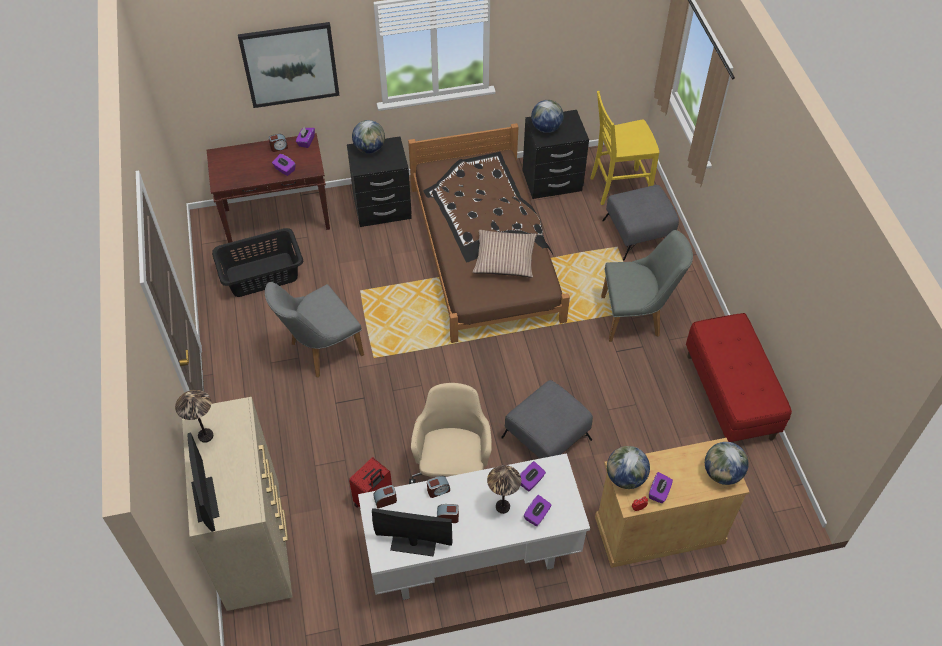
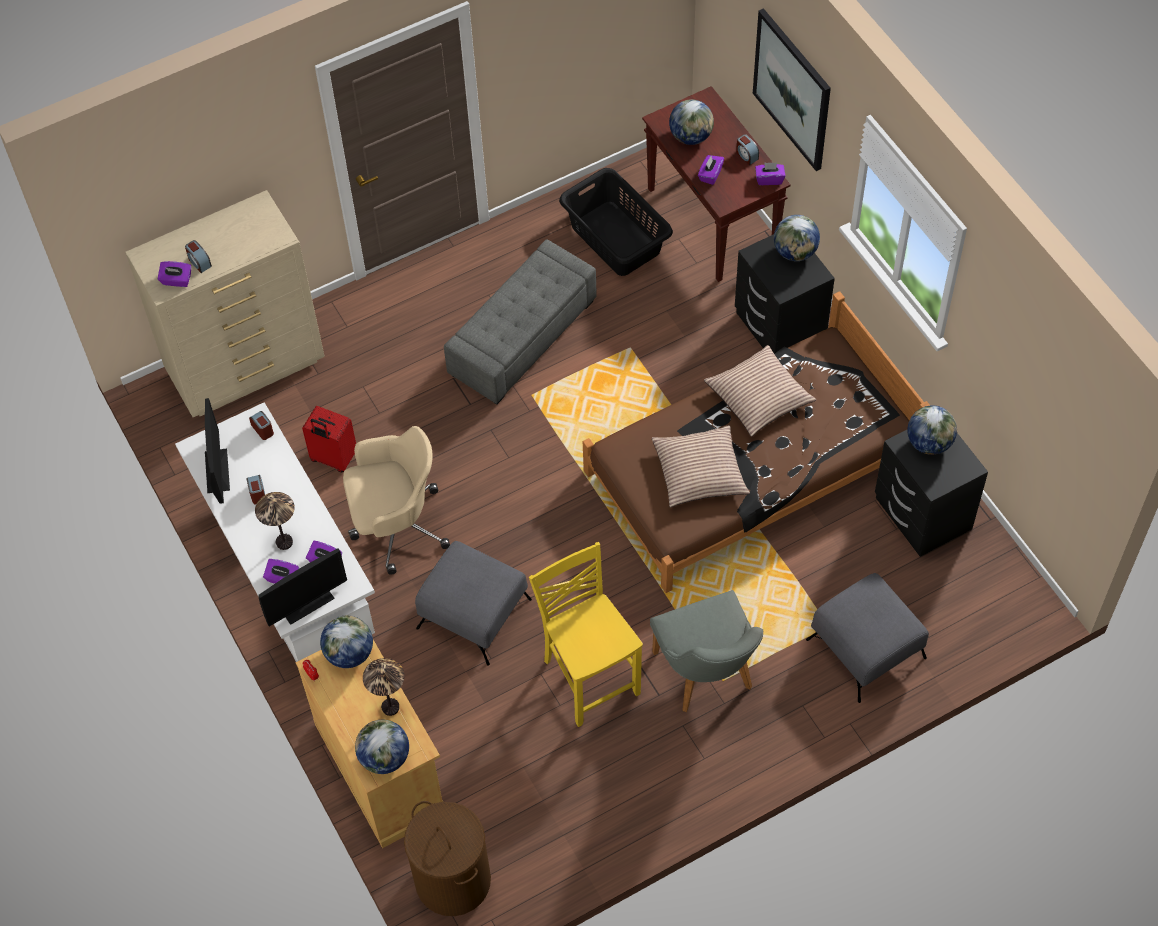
camera: 75 degrees right, 5 degrees up
table lamp [175,390,213,443] -> table lamp moved to [363,658,404,716]
monitor [187,432,220,532] -> monitor moved to [258,548,347,627]
grey chair [265,282,364,378] -> grey ottoman [444,239,597,405]
alarm clock [427,476,450,498] -> alarm clock moved to [185,240,212,273]
yellow chair [590,91,659,205] -> yellow chair moved to [529,542,643,727]
purple tissue box [649,472,673,503] -> purple tissue box moved to [158,261,191,287]
red bench [686,313,792,443] -> none
none -> brown laundry basket [404,801,491,916]
none -> globe [669,99,714,145]
none -> pillow [704,345,816,437]

